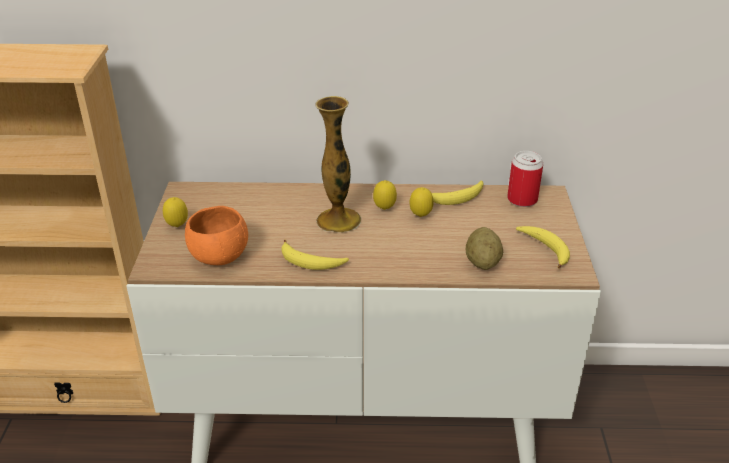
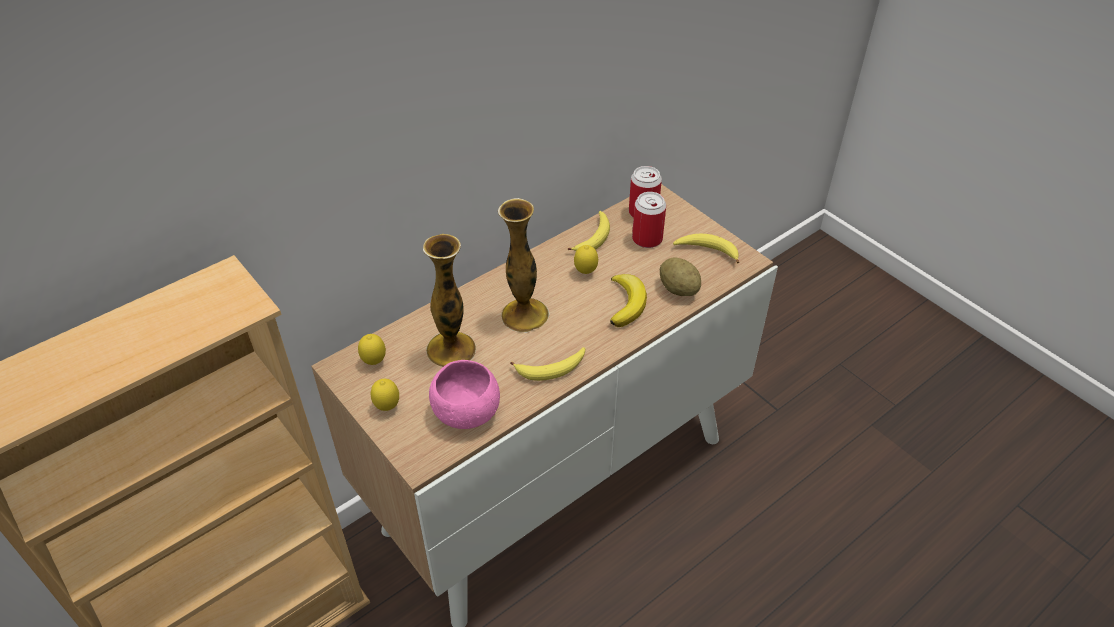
camera: 40 degrees left, 10 degrees up
orange bowl [185,206,248,265] -> pink bowl [429,360,500,429]
lemon [373,180,397,210] -> lemon moved to [358,334,386,365]
none -> vase [423,234,476,367]
none -> banana [610,274,647,327]
none -> can [632,192,666,248]

